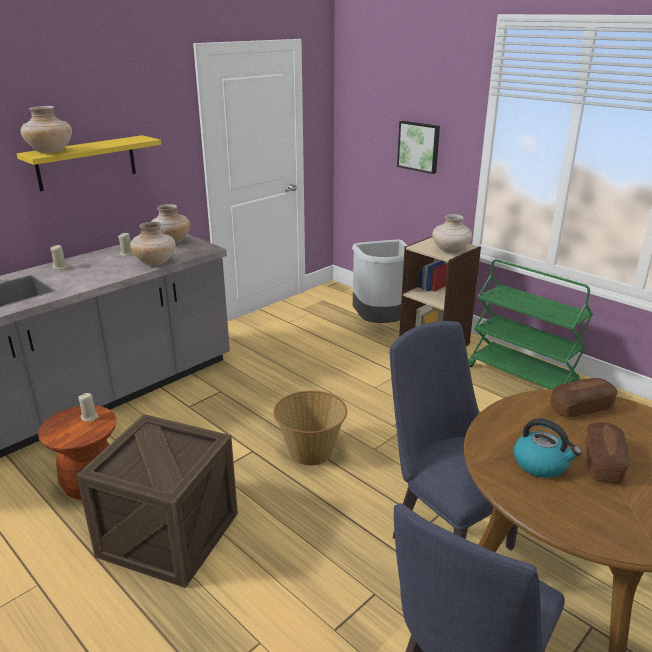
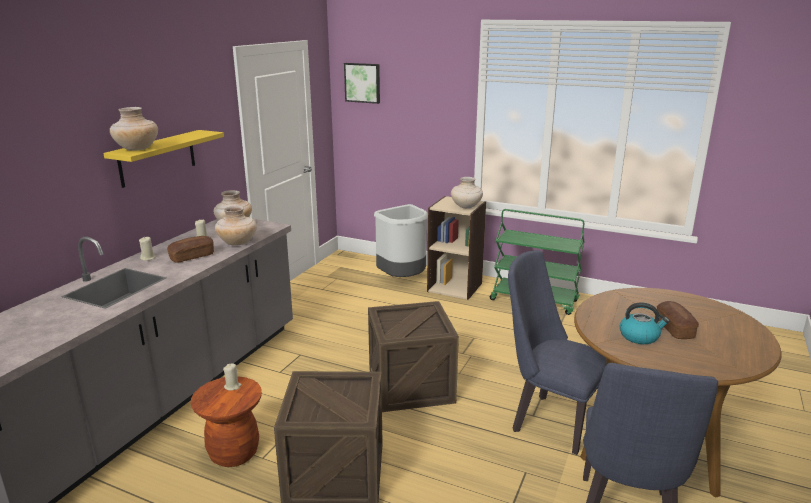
camera: 20 degrees left, 5 degrees down
basket [273,391,347,466] -> crate [368,301,459,412]
picture [397,121,440,174] -> picture moved to [344,63,380,104]
bread [550,378,618,417] -> bread moved to [167,236,214,263]

